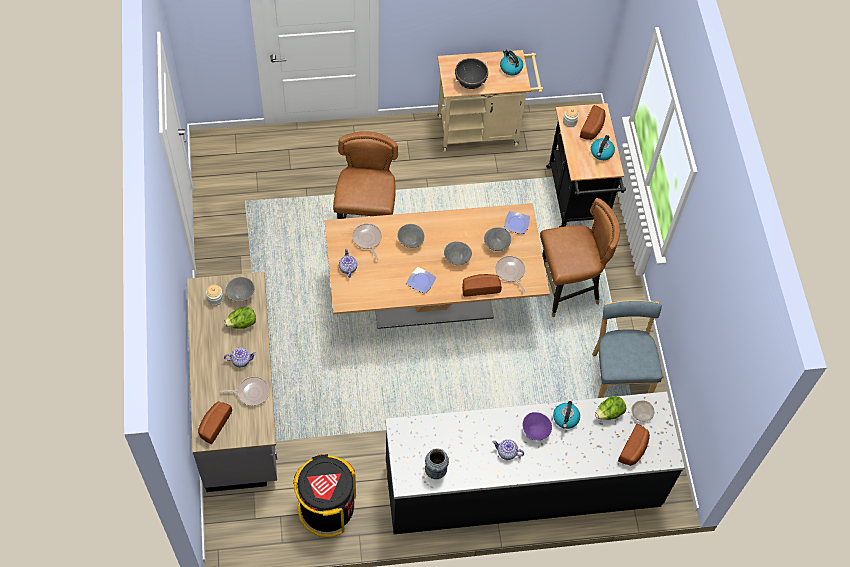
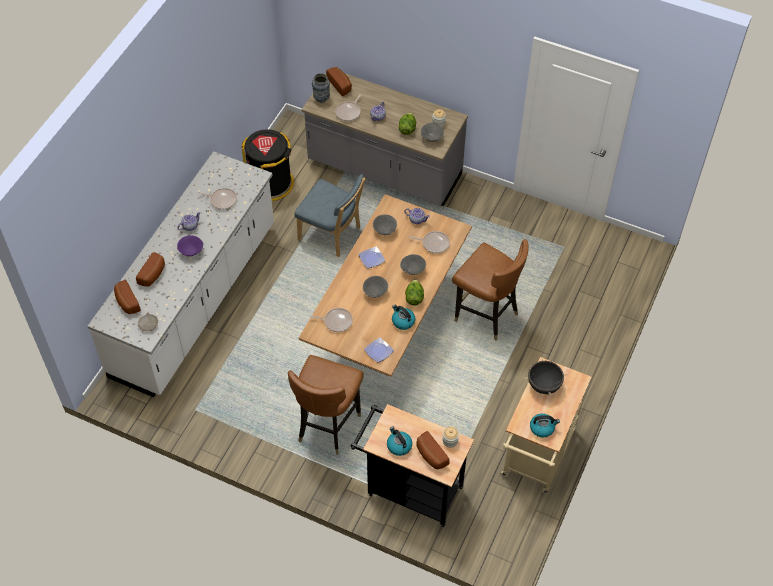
camera: 125 degrees right, 5 degrees down
black counter [385,392,685,534] -> white counter [88,151,274,397]
vase [425,448,449,479] -> vase moved to [312,73,330,103]
bread [462,274,502,296] -> bread moved to [136,252,165,287]
grey bowl [484,227,511,251] -> grey bowl moved to [373,214,397,235]
kettle [553,401,580,429] -> kettle moved to [392,305,415,330]
blue chair [592,300,663,398] -> blue chair moved to [294,174,365,257]
lettuce [595,396,626,420] -> lettuce moved to [405,279,424,305]
none -> frying pan [198,188,237,210]

